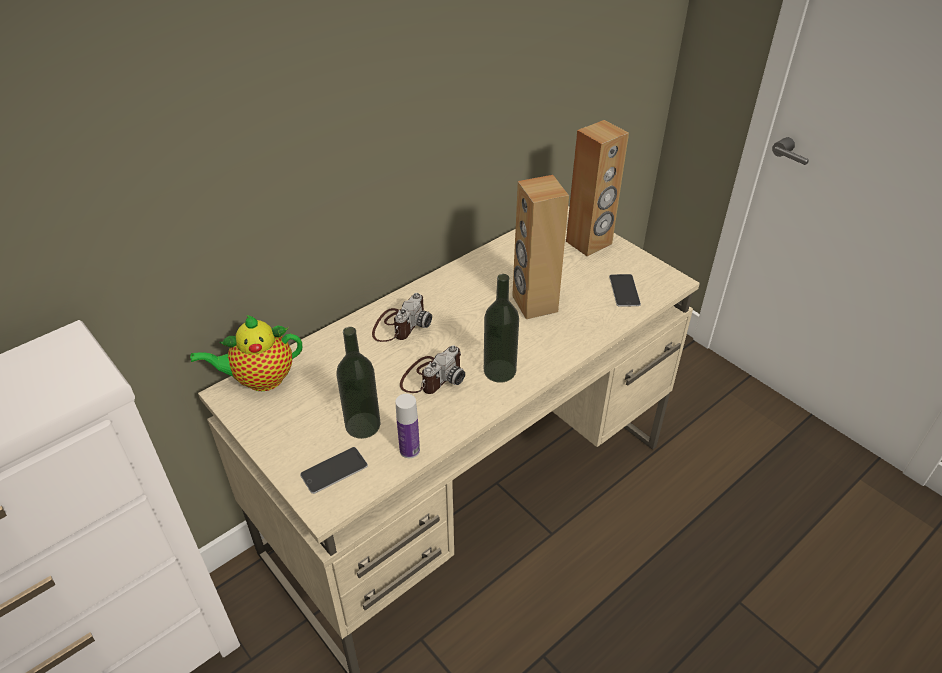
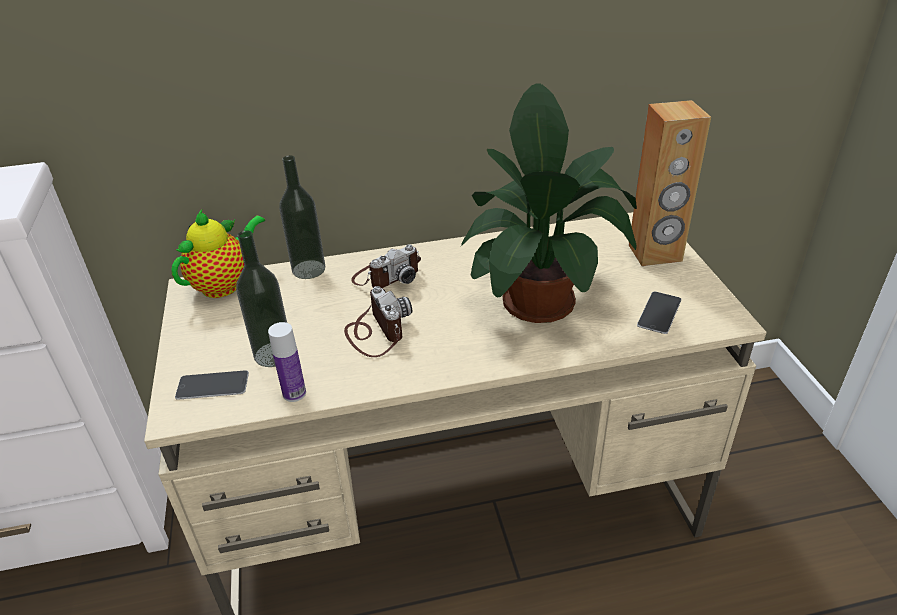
camera: 30 degrees right, 5 degrees down
teapot [190,315,302,391] -> teapot turned 120 degrees clockwise [171,210,265,298]
camera [400,345,465,394] -> camera turned 90 degrees counterclockwise [344,286,412,357]
bottle [484,274,519,383] -> bottle moved to [279,155,325,279]
brown speaker [512,175,569,319] -> potted plant [461,84,637,323]

